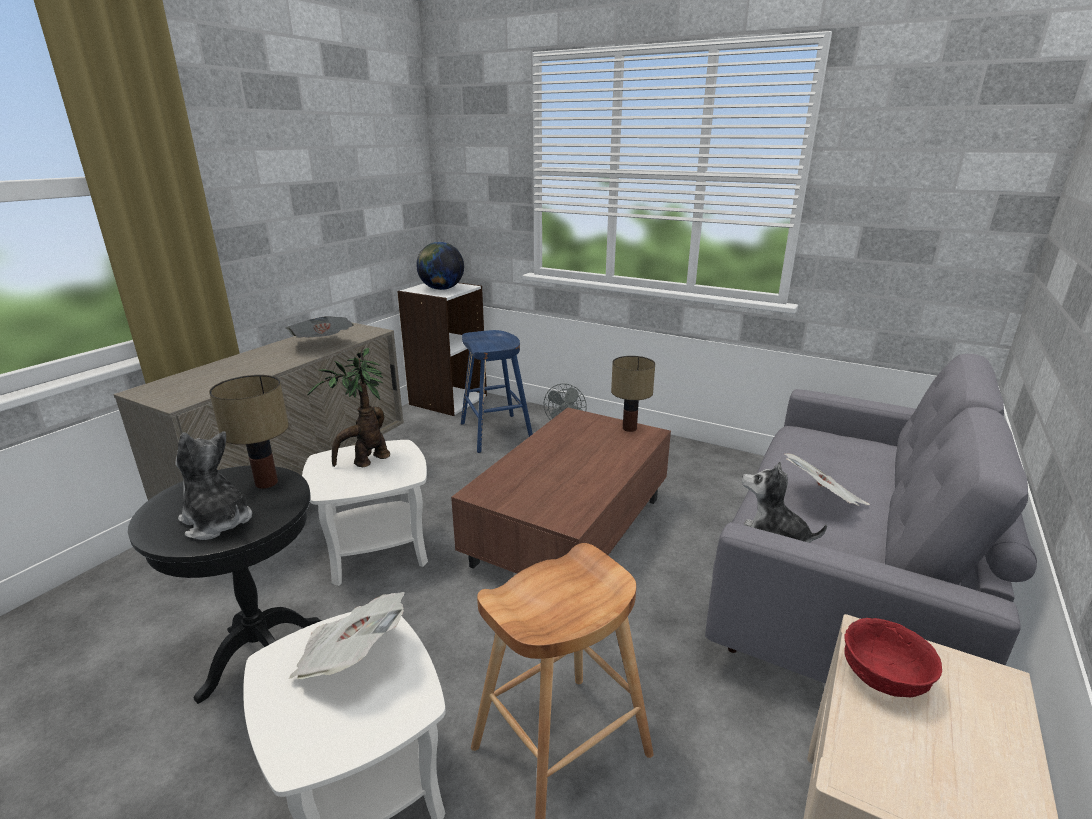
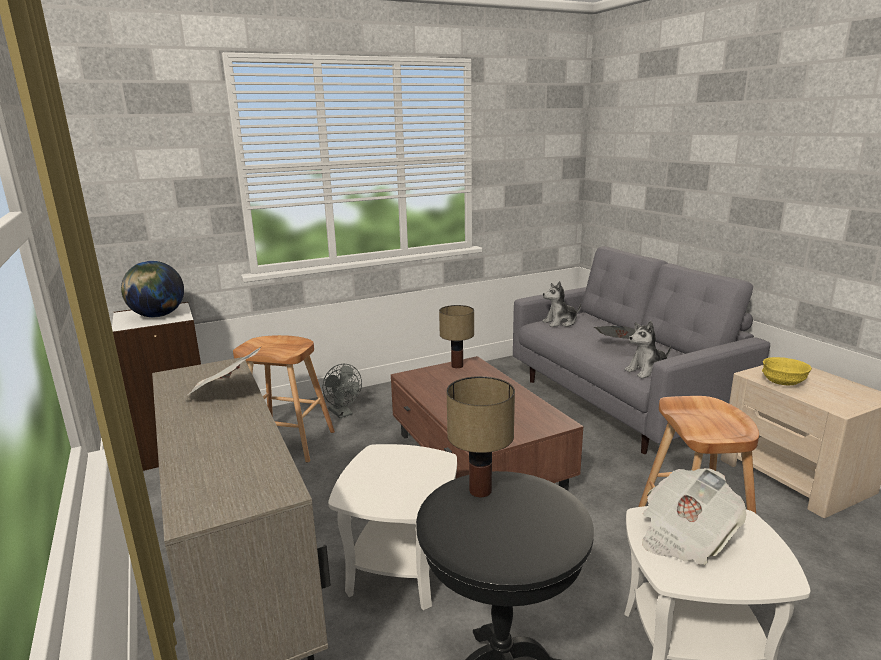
camera: 55 degrees left, 5 degrees down
plush toy [175,431,252,540] -> plush toy moved to [542,281,581,327]
potted plant [308,346,390,467] -> none
blue stool [461,330,533,453] -> brown stool [233,335,335,463]
red bowl [844,618,942,697] -> yellow bowl [762,357,812,385]

